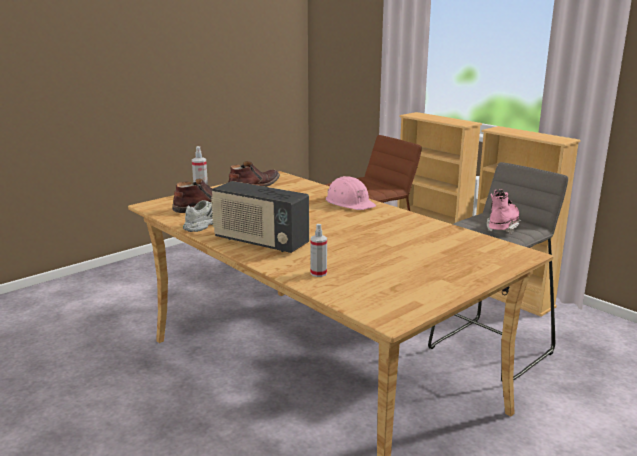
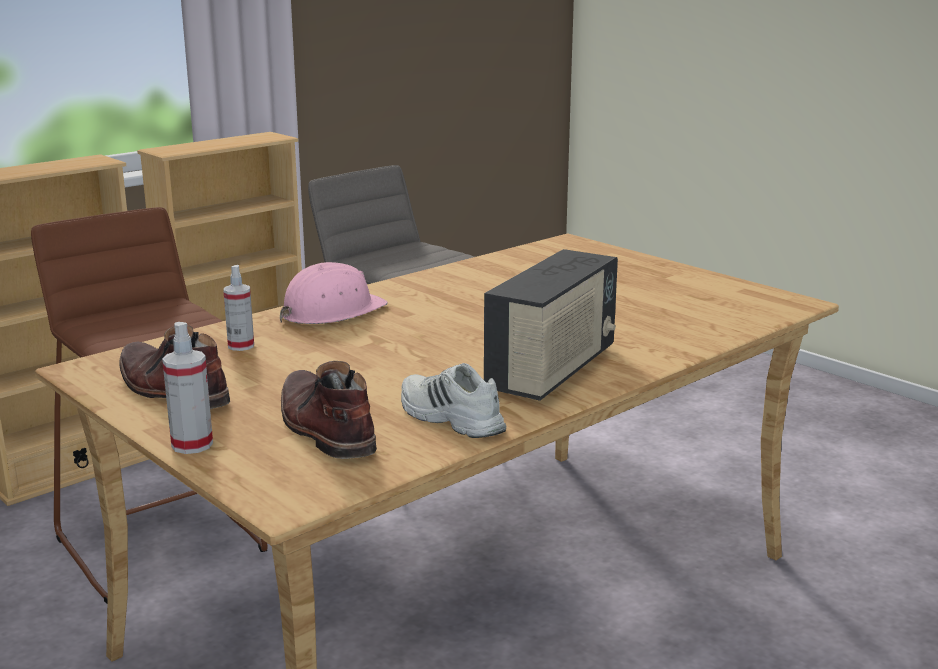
camera: 90 degrees left, 0 degrees up
spray bottle [310,224,327,277] -> spray bottle moved to [223,265,254,351]
pink boot [487,189,522,234] -> none

